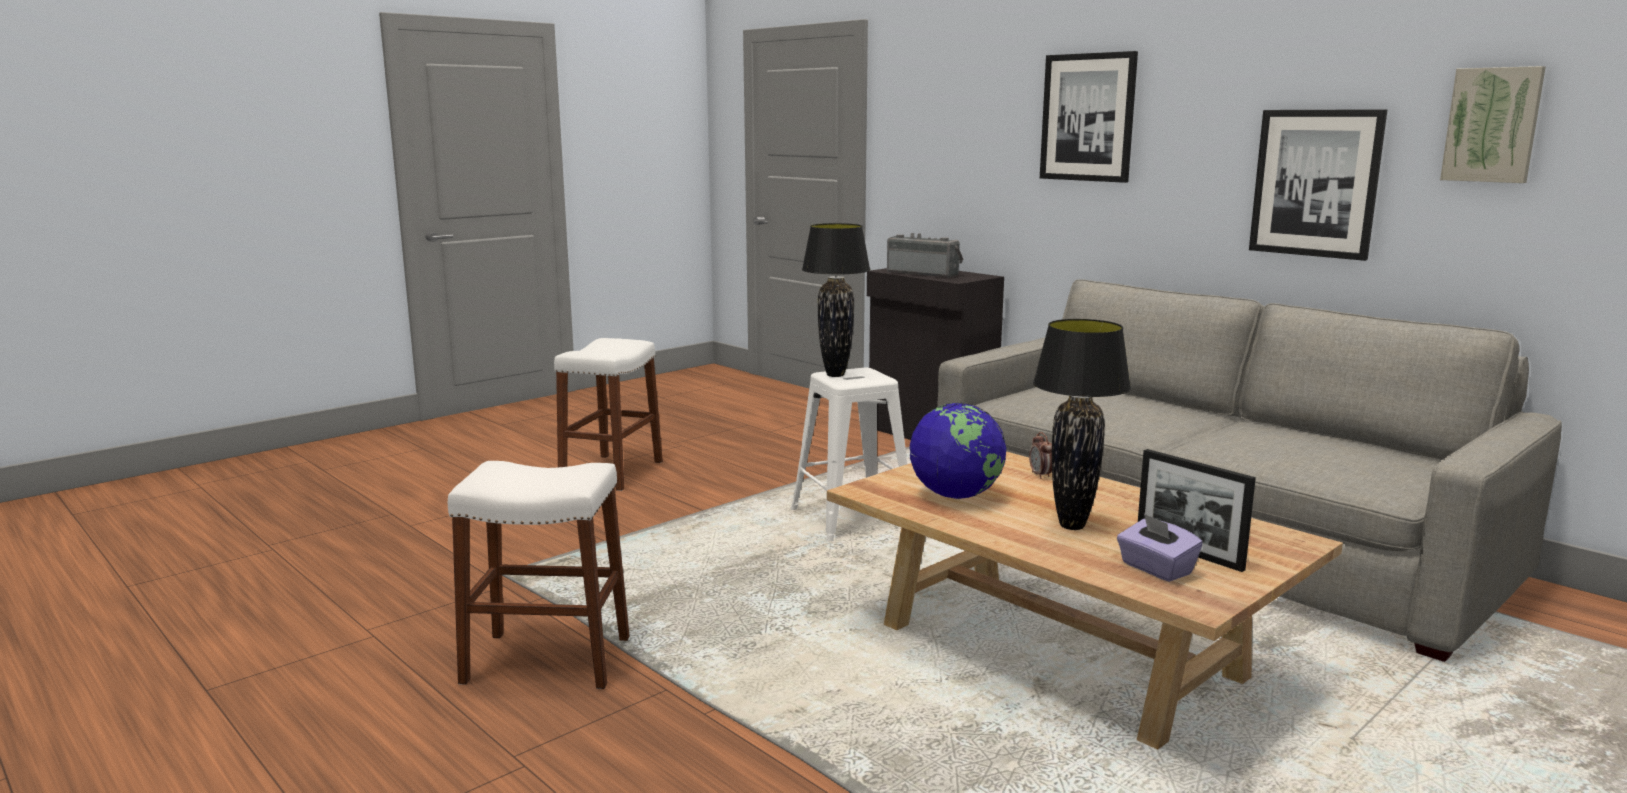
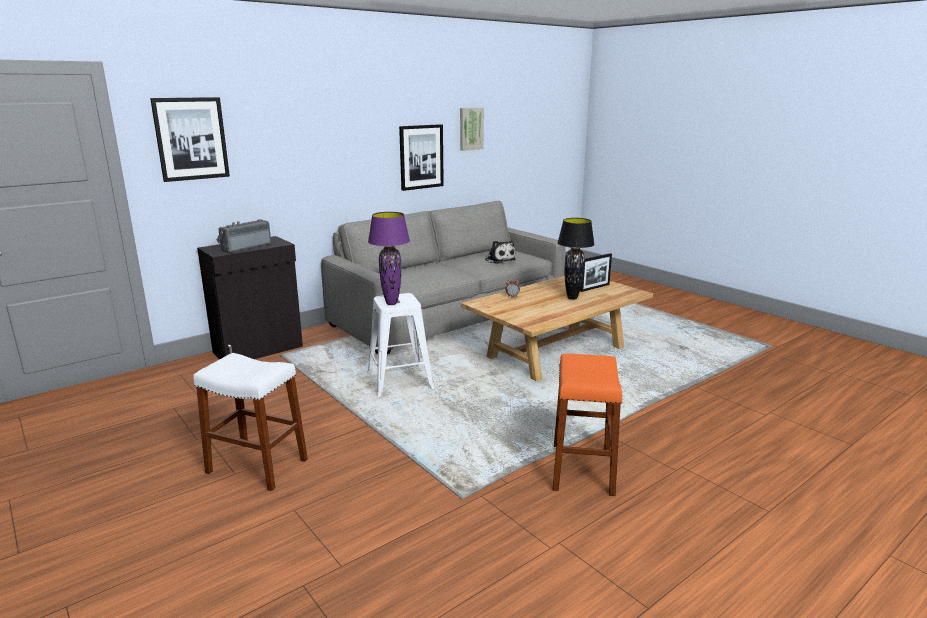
camera: 85 degrees left, 5 degrees up
white stool [448,461,630,689] -> orange stool [553,354,623,496]
black table lamp [802,223,870,377] -> purple table lamp [368,212,410,305]
globe [909,403,1006,499] -> none
picture [1040,51,1138,183] -> picture moved to [150,97,230,182]
purple tissue box [1117,514,1203,582] -> none
none -> plush toy [485,241,516,264]

